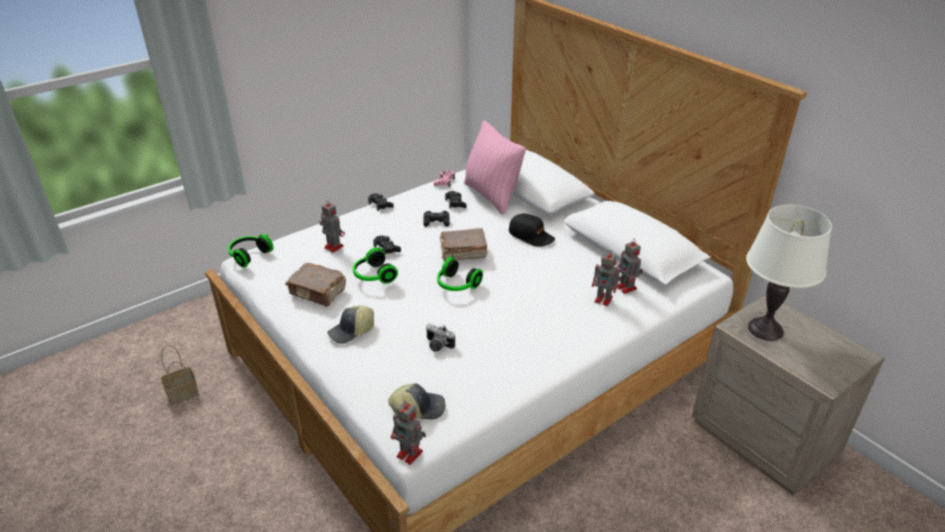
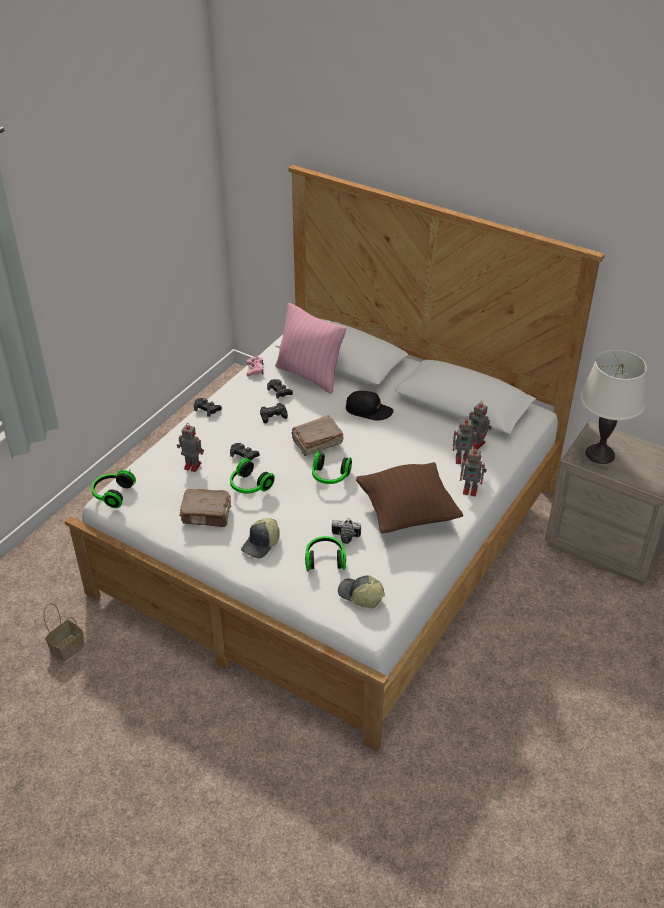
camera: 20 degrees left, 5 degrees up
cap [388,383,445,419] -> cap turned 120 degrees counterclockwise [338,575,385,608]
toy robot [391,400,426,465] -> toy robot moved to [460,447,487,496]
none -> headphones [305,536,346,571]
none -> brown pillow [356,462,463,533]

